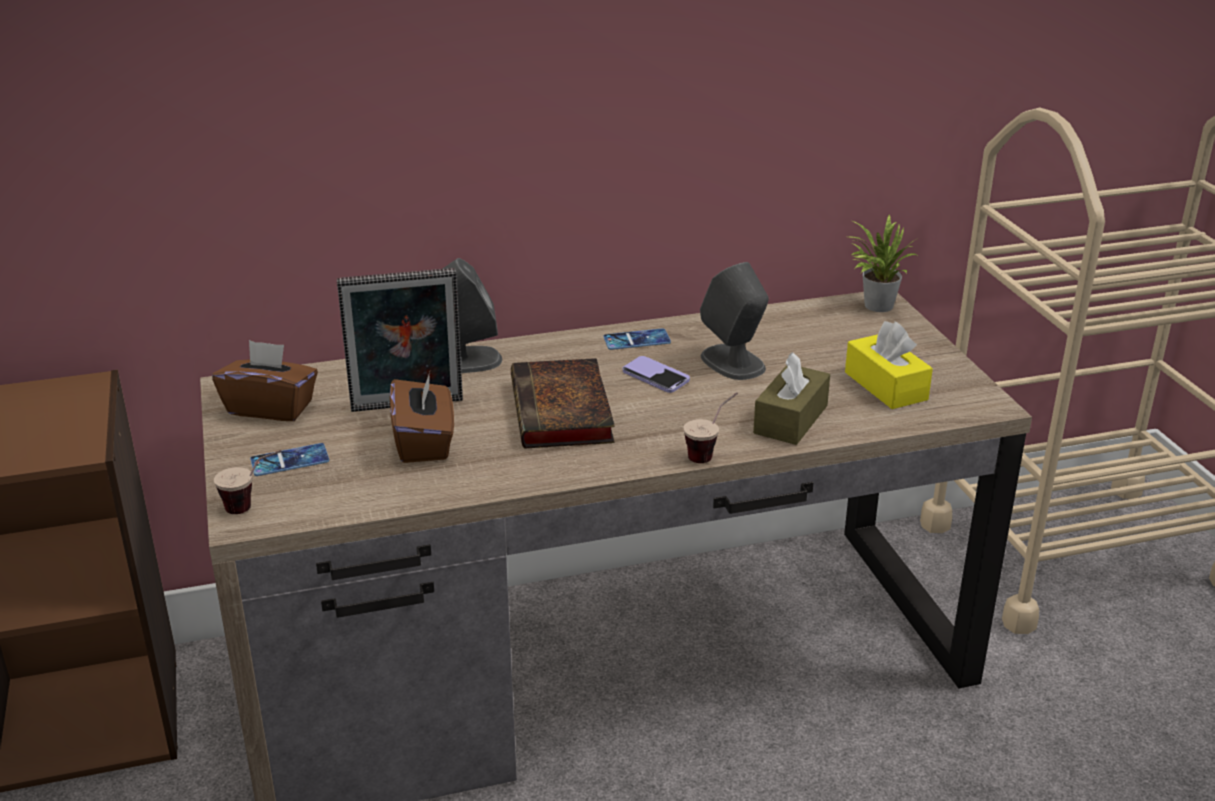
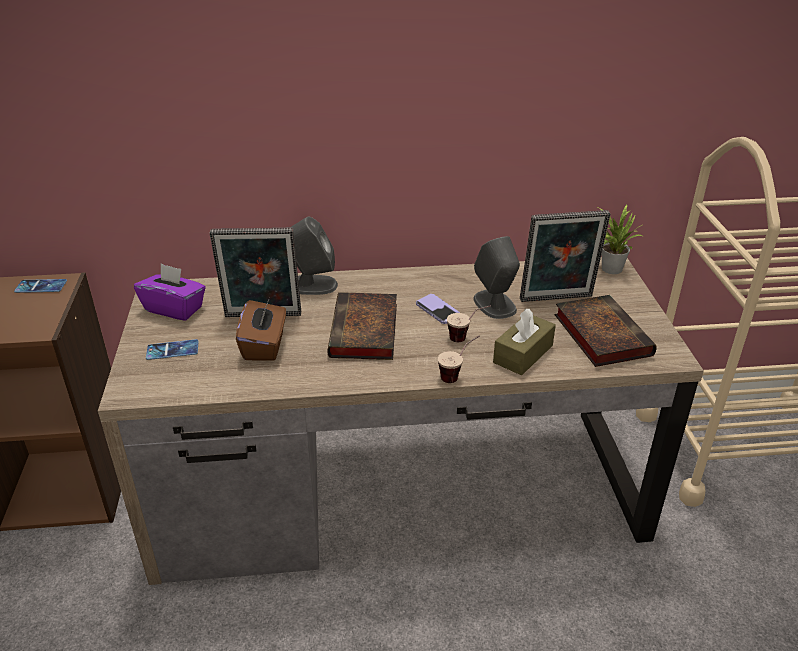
camera: 10 degrees right, 5 degrees up
brown tissue box [212,340,318,421] -> purple tissue box [134,263,206,321]
cup [214,450,281,514] -> cup moved to [447,305,491,342]
phone [603,328,671,350] -> phone moved to [14,279,67,293]
yellow tissue box [845,321,933,409] -> book [555,295,657,367]
none -> picture frame [520,210,610,302]

